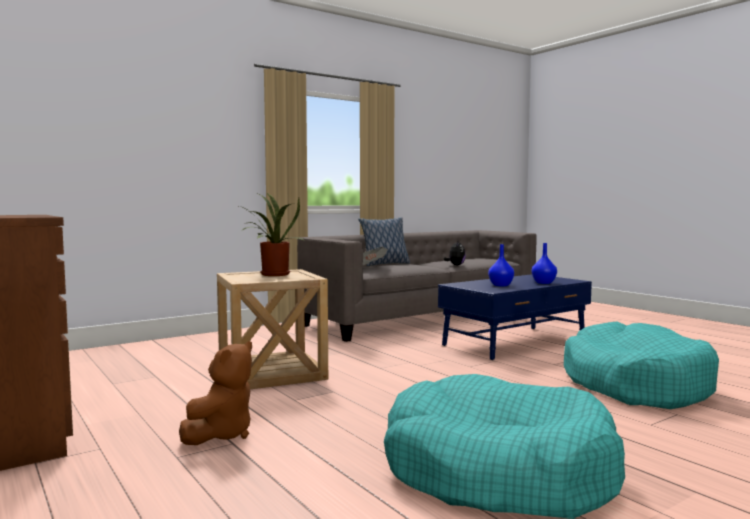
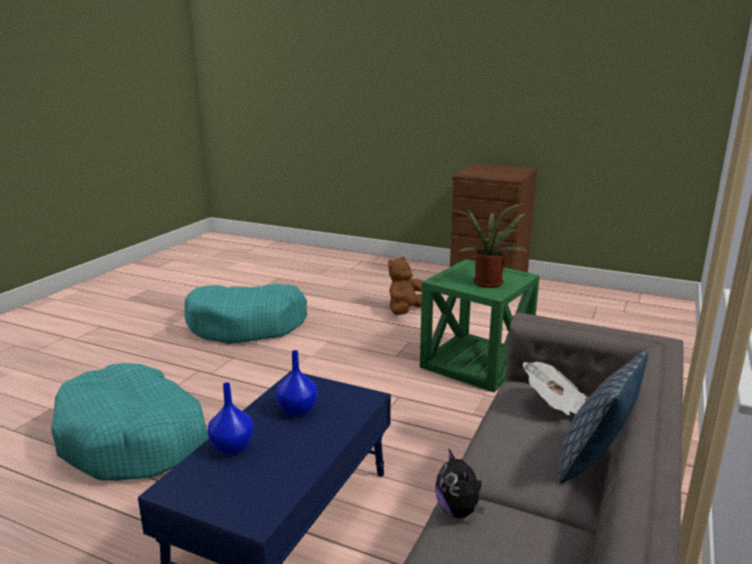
camera: 150 degrees right, 15 degrees up
brown plush toy [179,341,252,445] -> brown plush toy turned 45 degrees clockwise [388,257,422,315]
beige side table [217,269,328,389] -> green side table [420,259,540,392]

